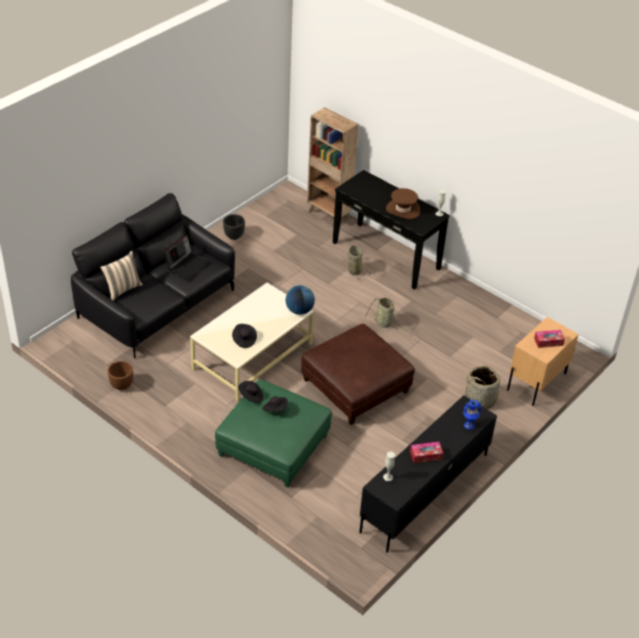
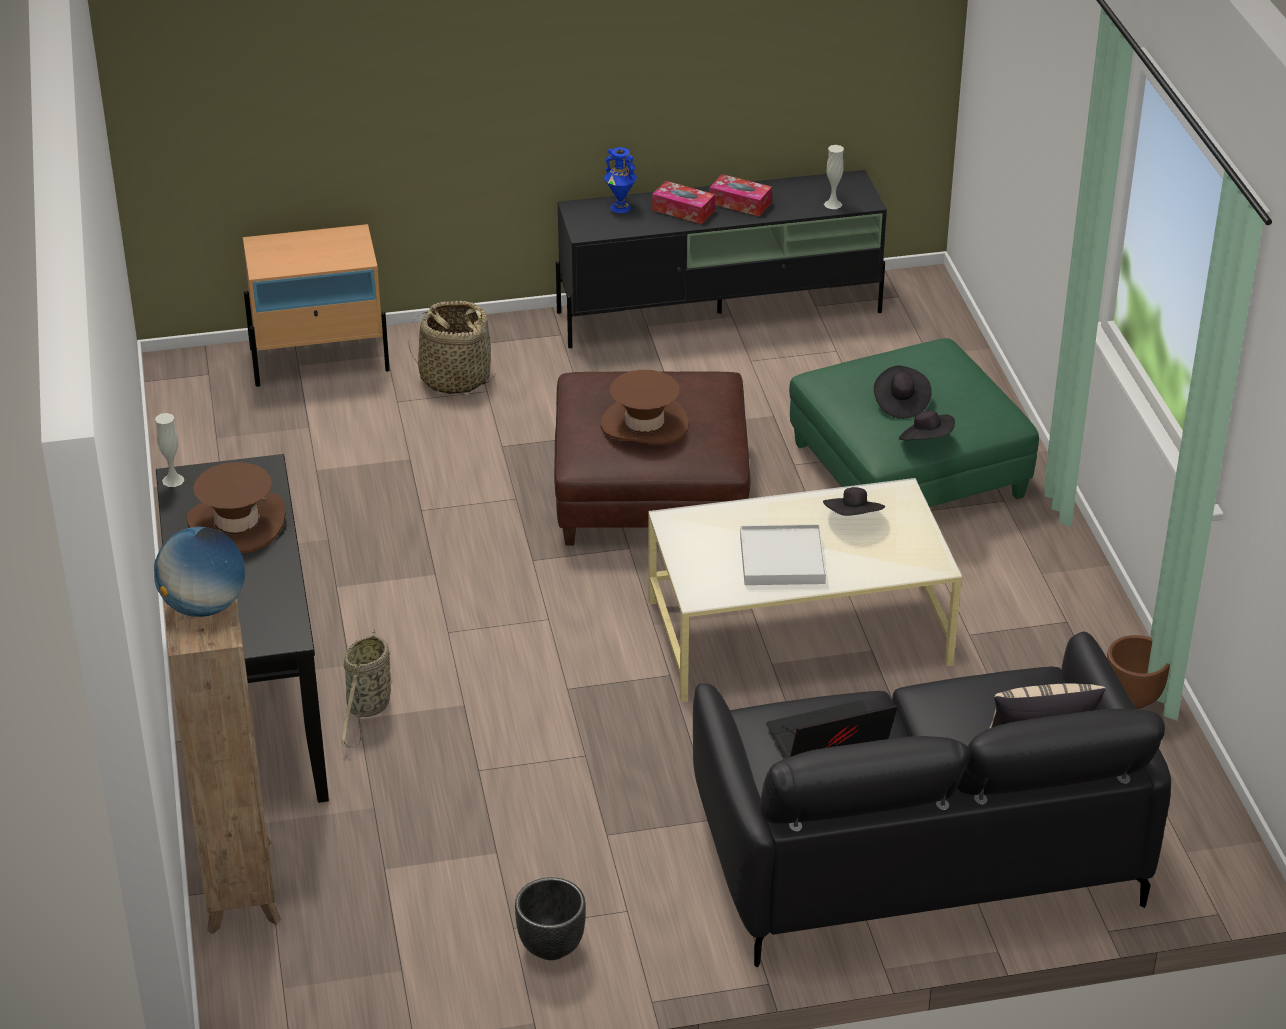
camera: 140 degrees left, 5 degrees down
globe [285,285,315,315] -> globe moved to [154,527,245,617]
basket [365,298,406,332] -> none
tissue box [534,330,565,348] -> tissue box moved to [652,181,715,224]
none -> brown hat [601,370,689,445]
none -> white tray [740,524,826,585]

